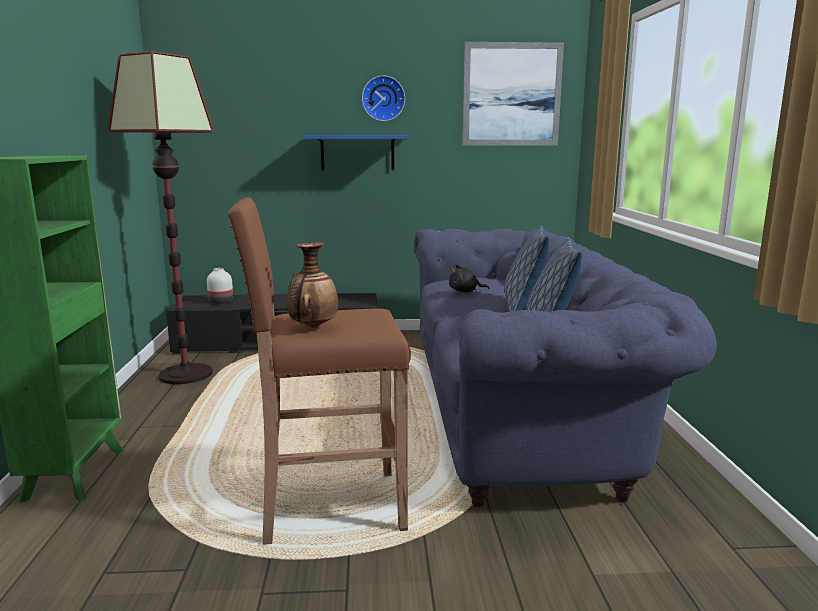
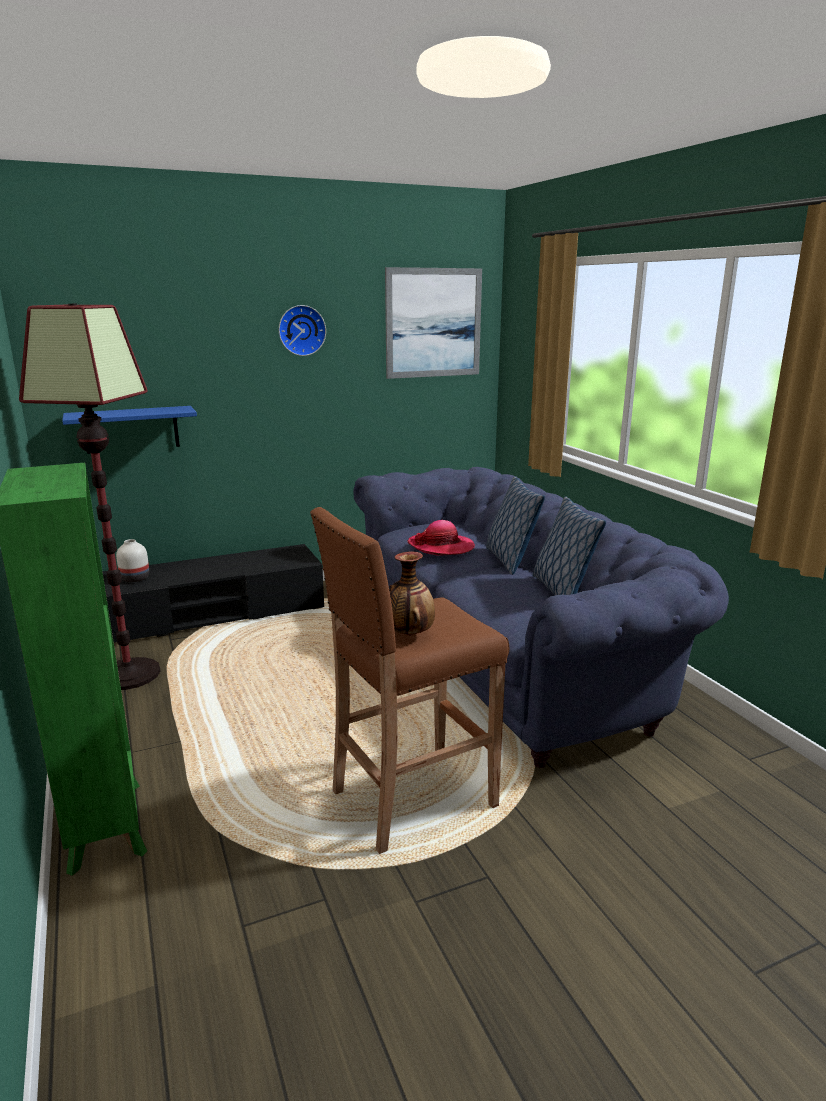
camera: 20 degrees left, 5 degrees up
blue shelf [304,135,409,171] -> blue shelf moved to [62,406,197,454]
black plush toy [449,264,490,293] -> hat [407,520,475,556]

